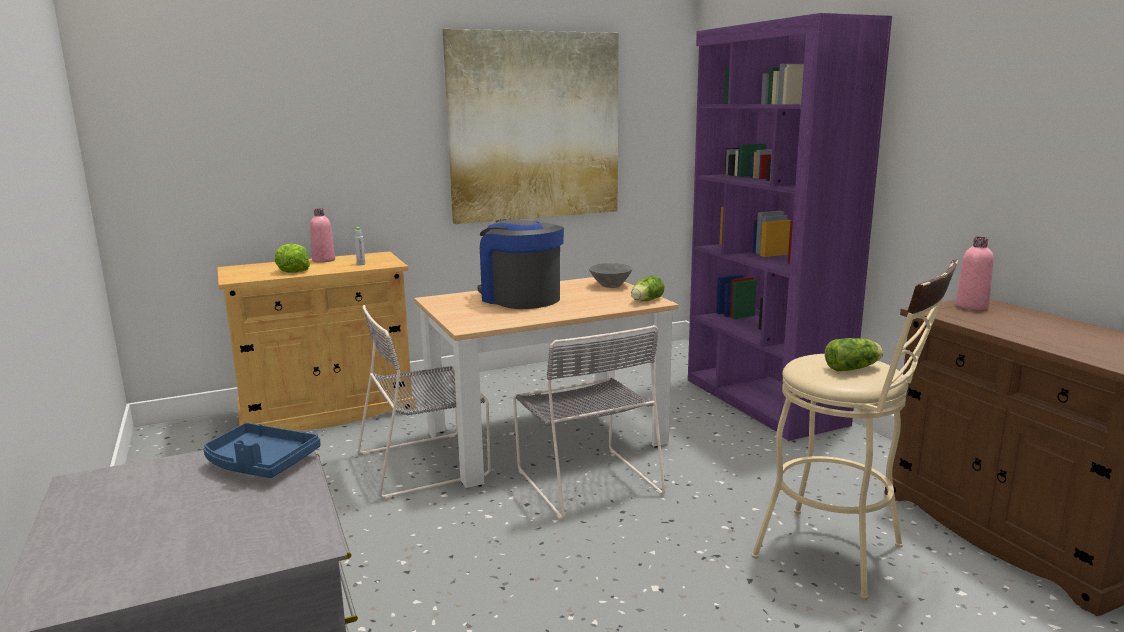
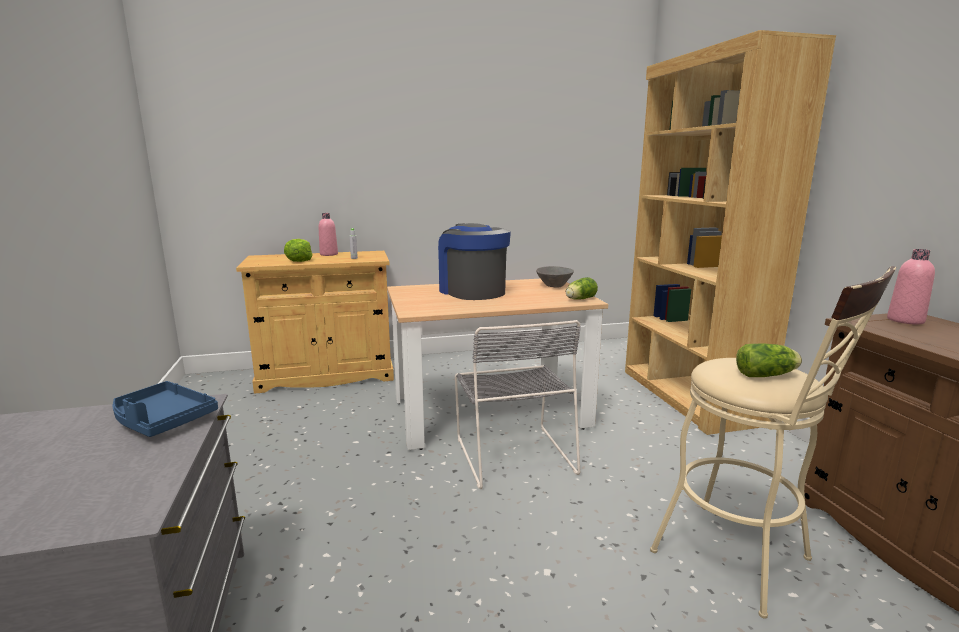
camera: 10 degrees right, 0 degrees up
grey chair [358,305,491,499] -> none
picture [443,29,619,224] -> none
purple bookcase [688,13,892,441] -> brown bookcase [625,30,836,435]

